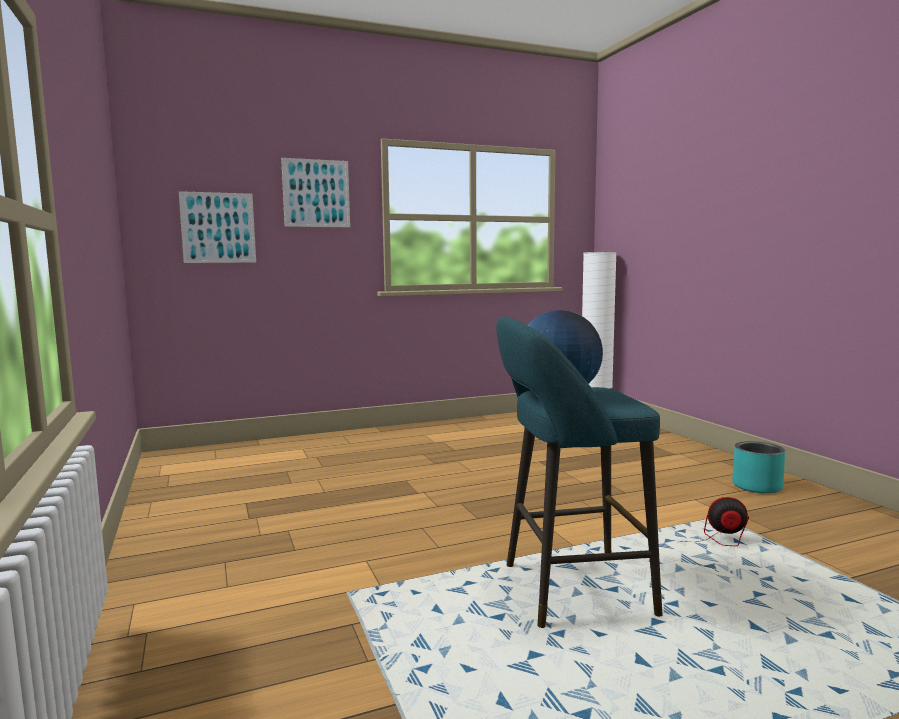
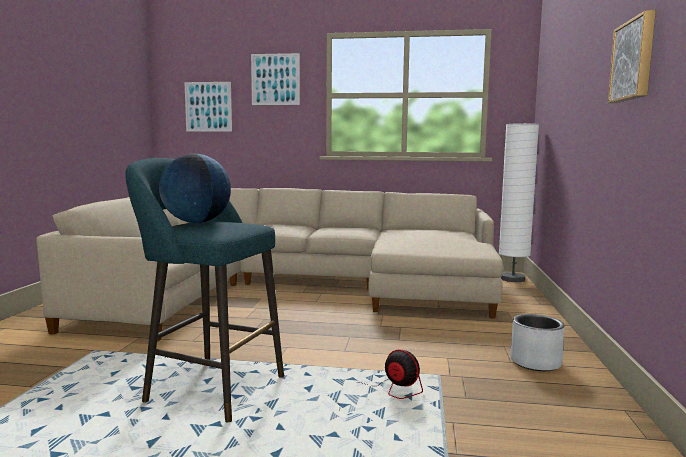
camera: 30 degrees right, 0 degrees up
turquoise planter [732,441,785,494] -> grey planter [510,314,565,371]
none -> beige sofa [36,188,503,342]
none -> picture [608,10,656,103]

